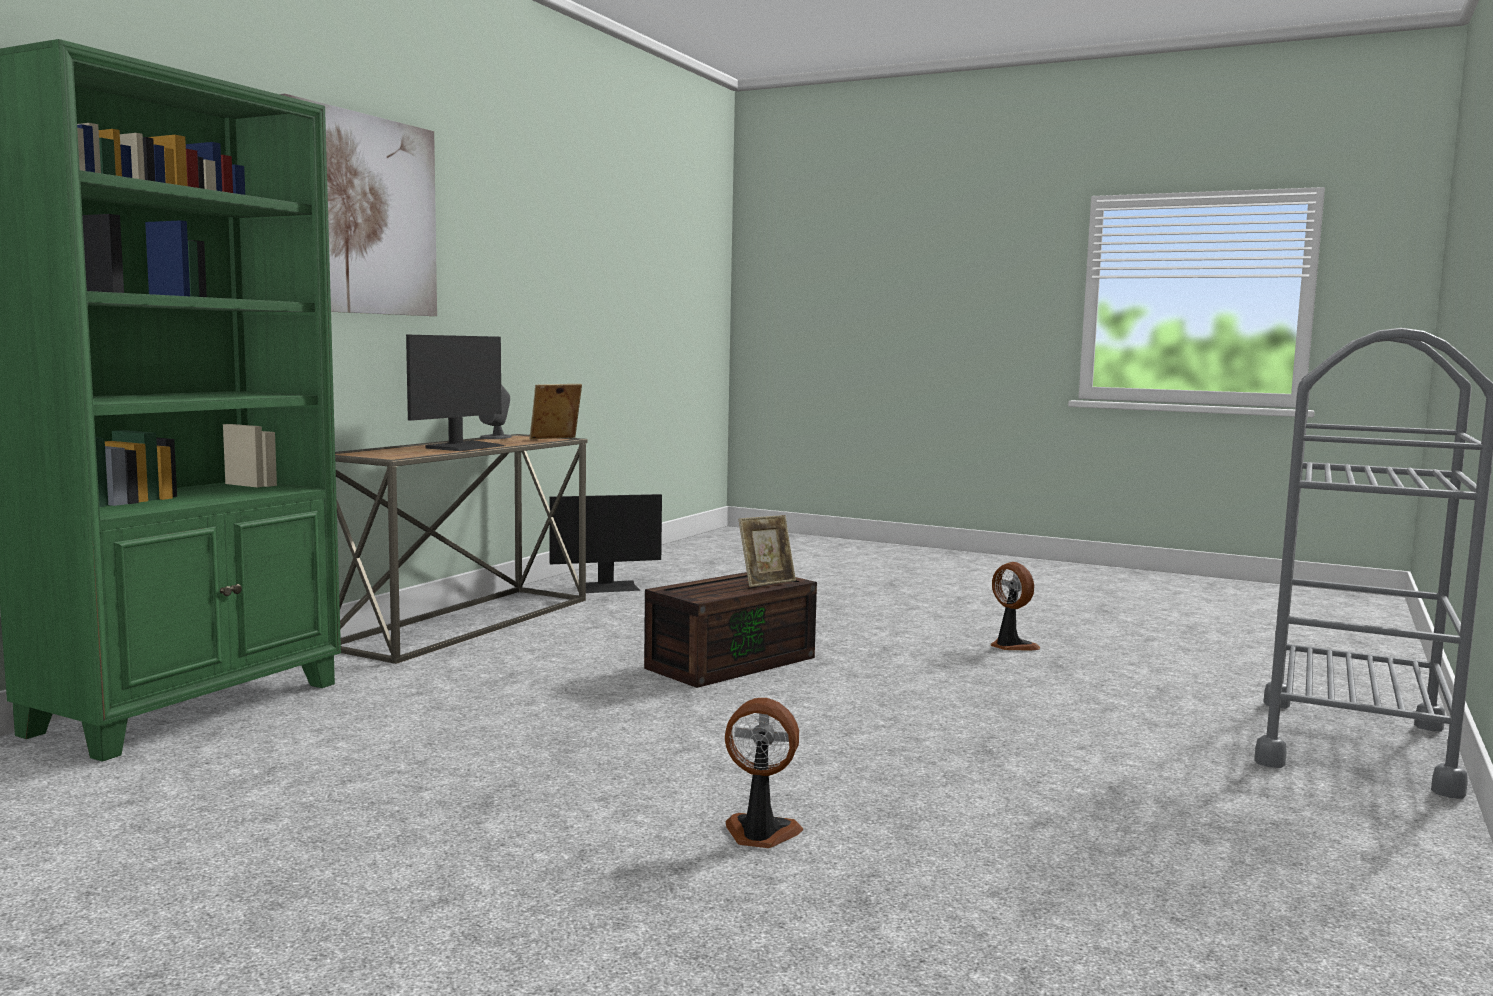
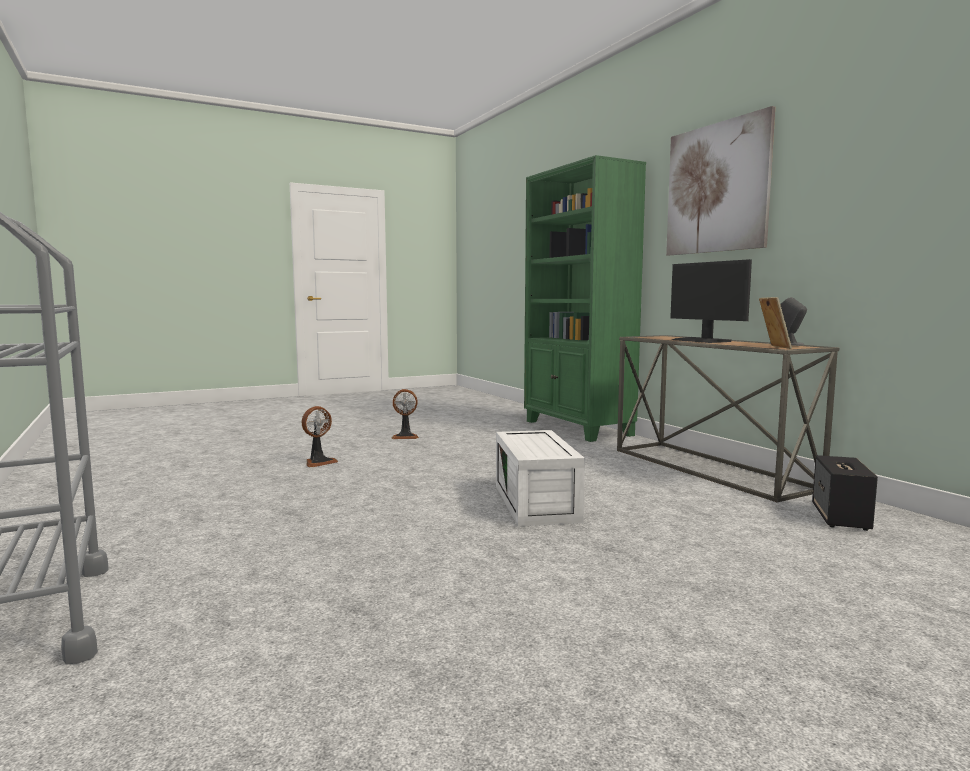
camera: 125 degrees right, 0 degrees up
monitor [549,494,662,593] -> speaker [812,455,878,531]
brown storage box [644,572,817,688] -> white storage box [496,430,585,527]
picture frame [739,515,796,587] -> none
fan [991,562,1040,650] -> fan moved to [391,389,419,439]

